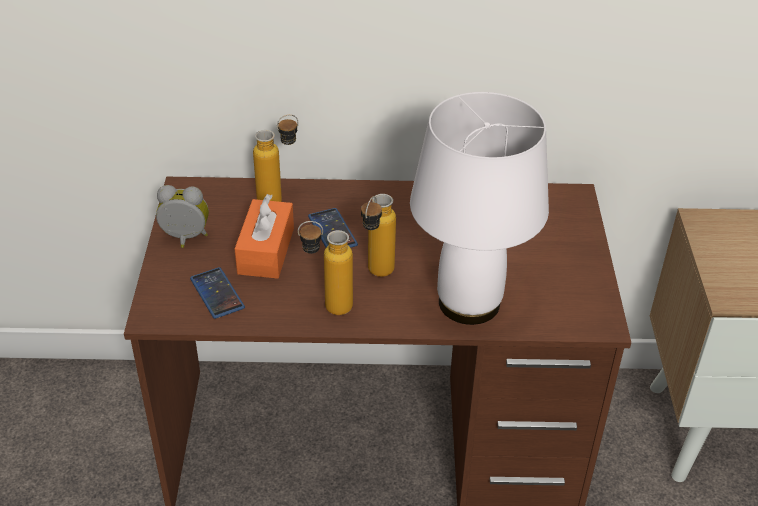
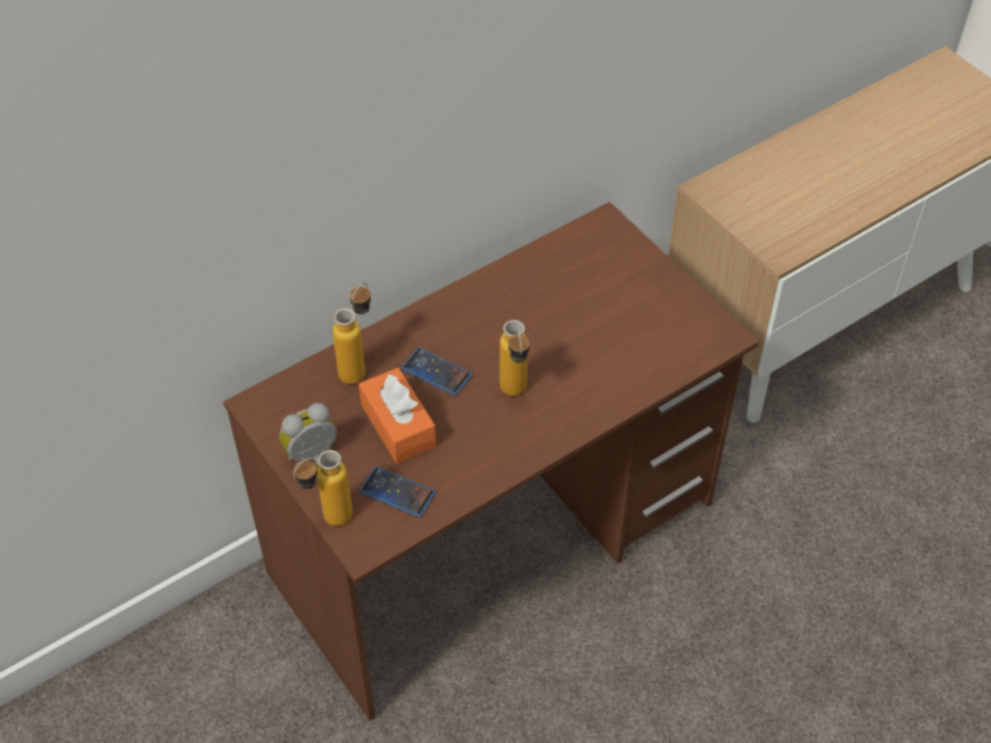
camera: 35 degrees left, 10 degrees up
bottle [298,221,353,315] -> bottle moved to [293,450,353,526]
white table lamp [410,92,549,325] -> none

